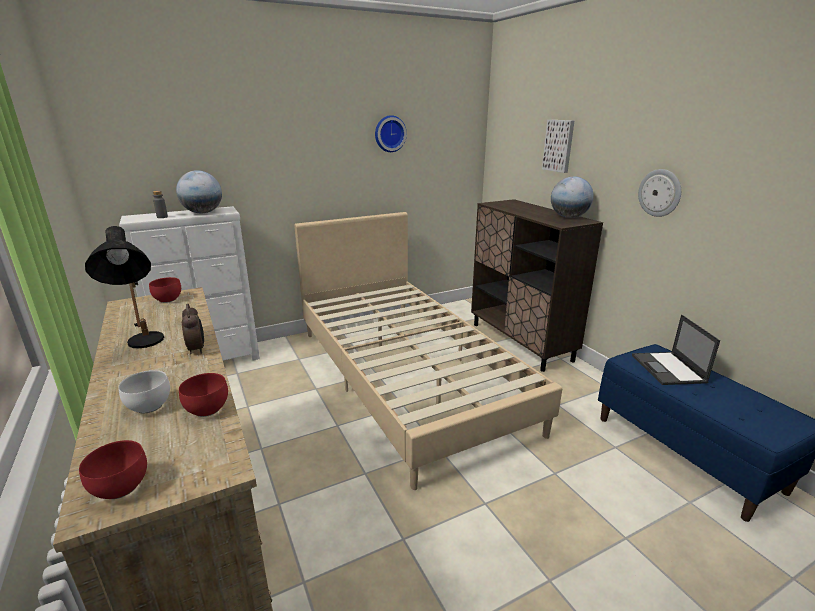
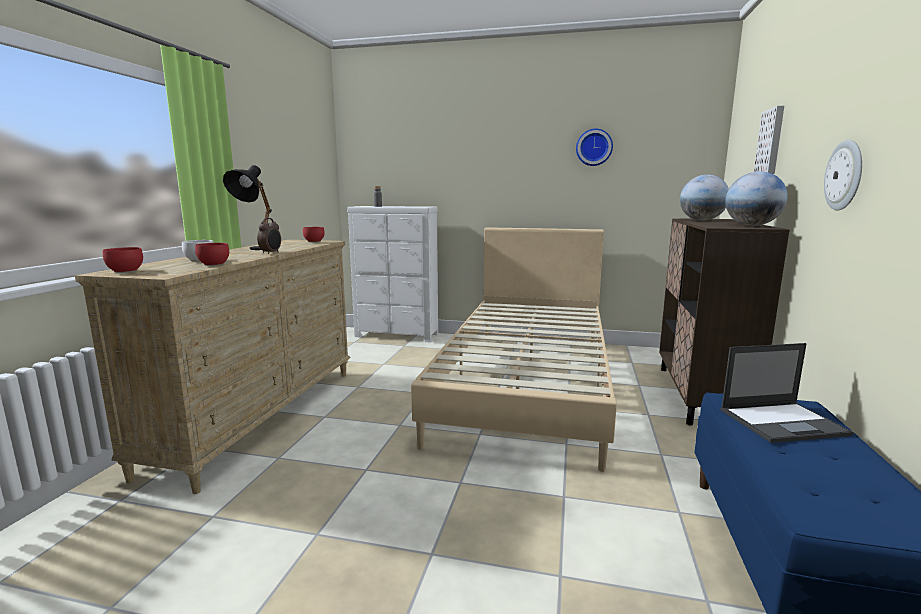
camera: 40 degrees right, 10 degrees down
globe [176,170,222,213] -> globe moved to [680,175,729,221]
laptop [632,315,720,385] -> laptop turned 135 degrees counterclockwise [721,343,854,443]

